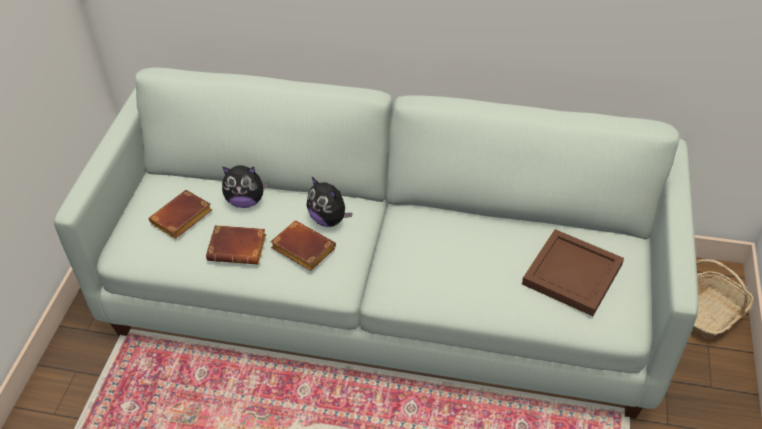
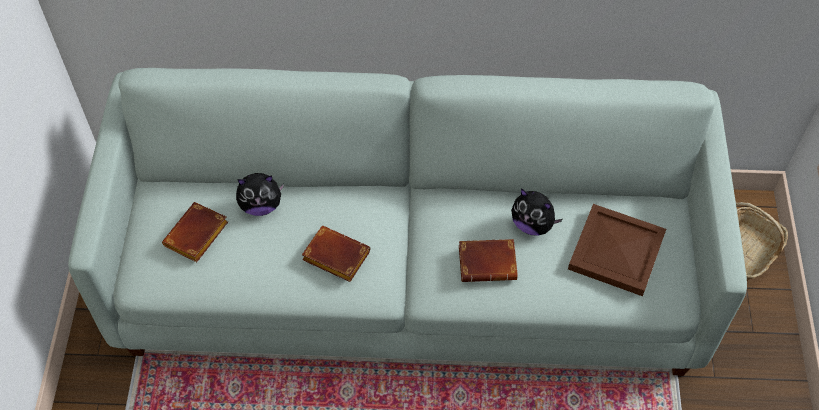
camera: 10 degrees left, 10 degrees up
brown book [206,225,266,264] -> brown book moved to [459,239,518,282]
plush toy [307,177,352,227] -> plush toy moved to [511,188,562,236]

